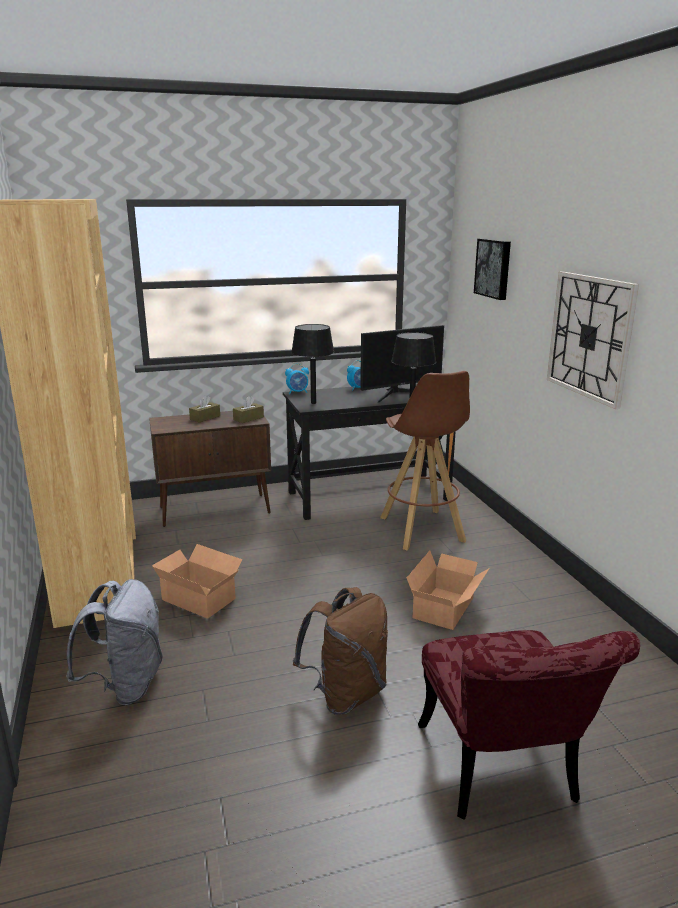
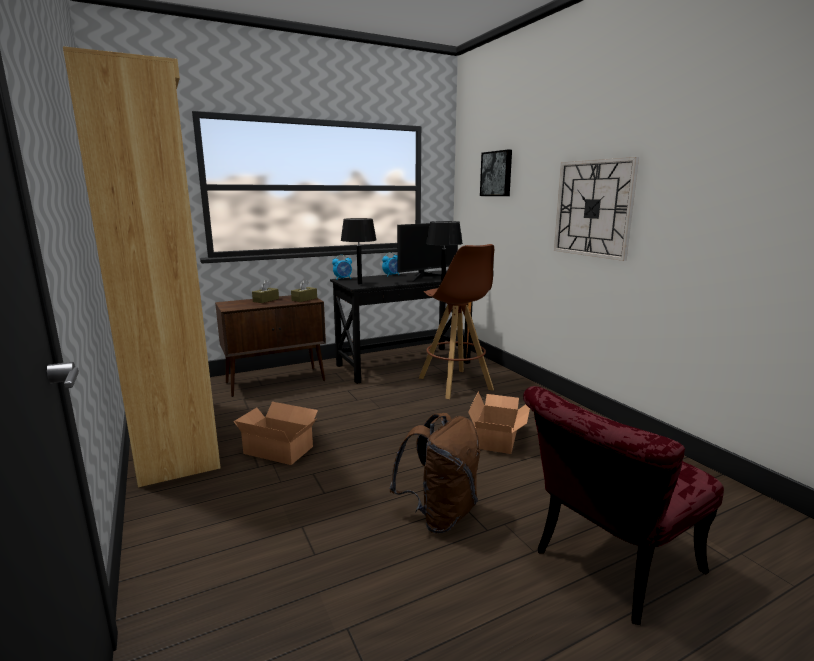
camera: 10 degrees left, 5 degrees down
grey backpack [66,579,163,705] -> none
red chair [418,630,640,820] -> red chair turned 75 degrees clockwise [523,386,724,625]

